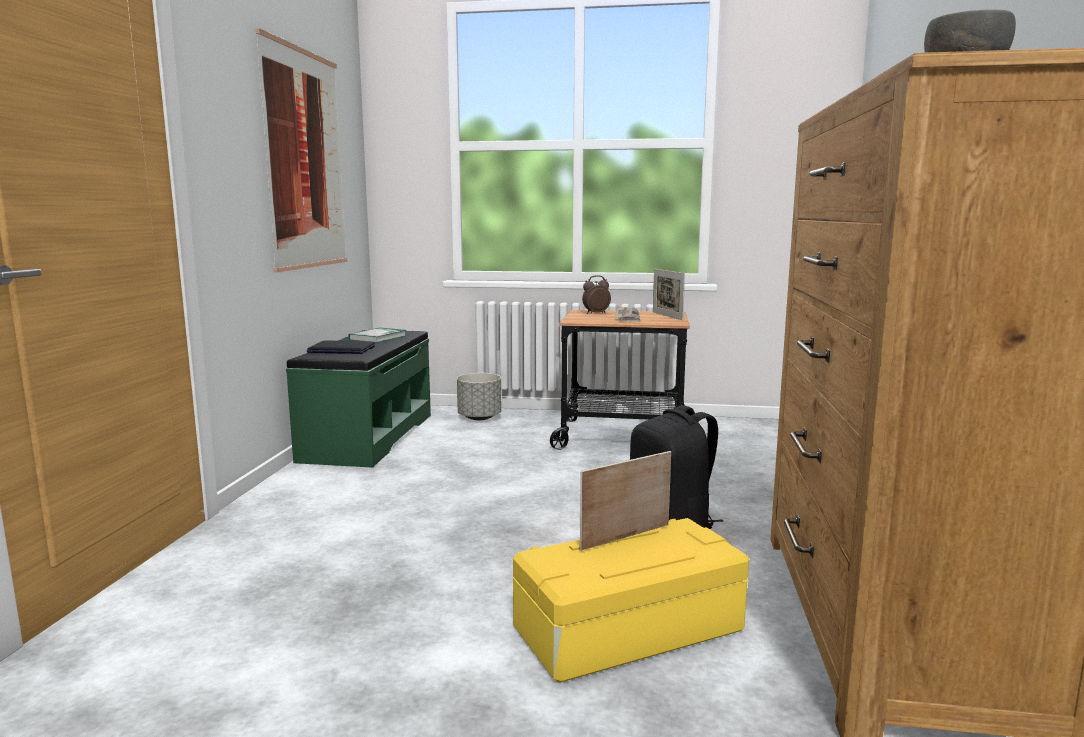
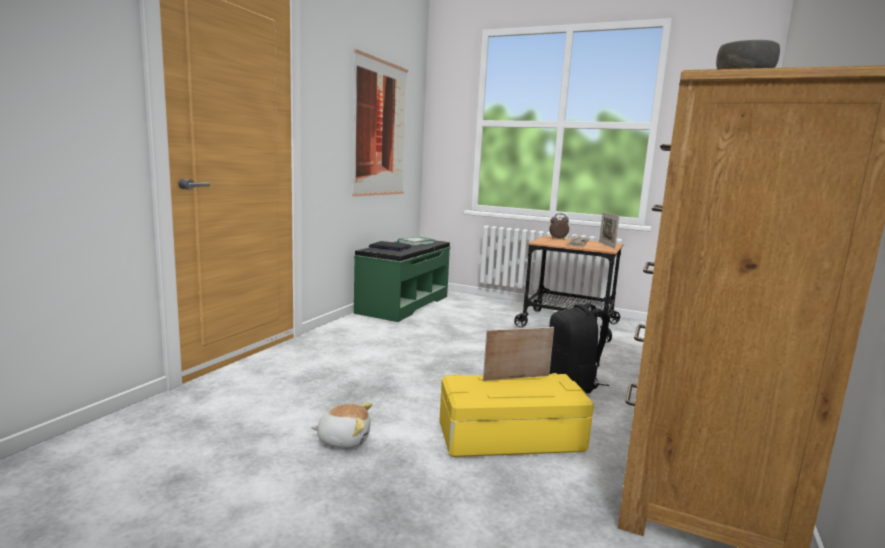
camera: 15 degrees right, 0 degrees up
grey planter [457,373,501,420] -> none
none -> plush toy [311,403,372,448]

